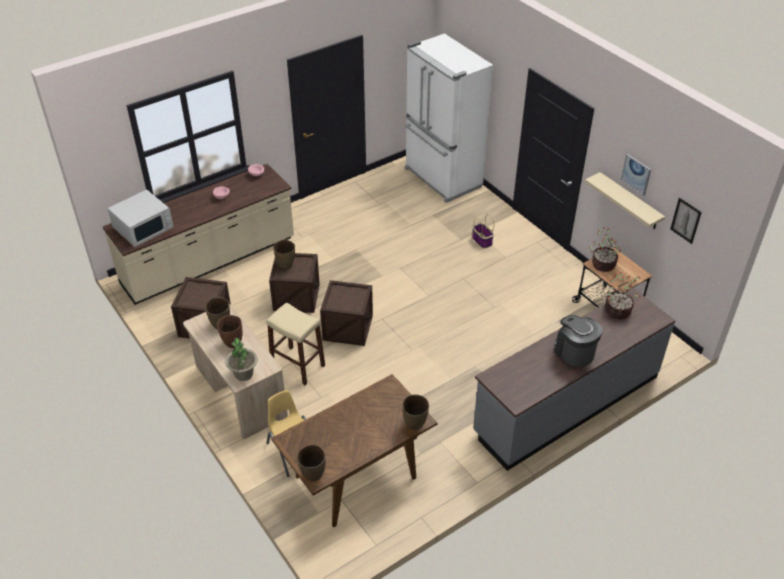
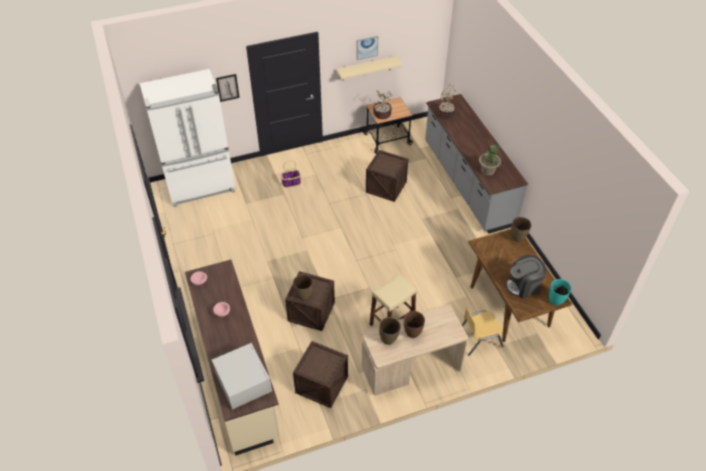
camera: 75 degrees left, 5 degrees up
potted plant [225,338,258,381] -> potted plant moved to [479,144,501,176]
brown vase [297,445,326,481] -> turquoise vase [549,279,572,305]
crate [320,280,373,346] -> crate moved to [366,150,408,202]
coffee machine [554,315,603,367] -> coffee machine moved to [506,255,546,298]
picture [670,198,702,244] -> picture moved to [216,74,240,102]

